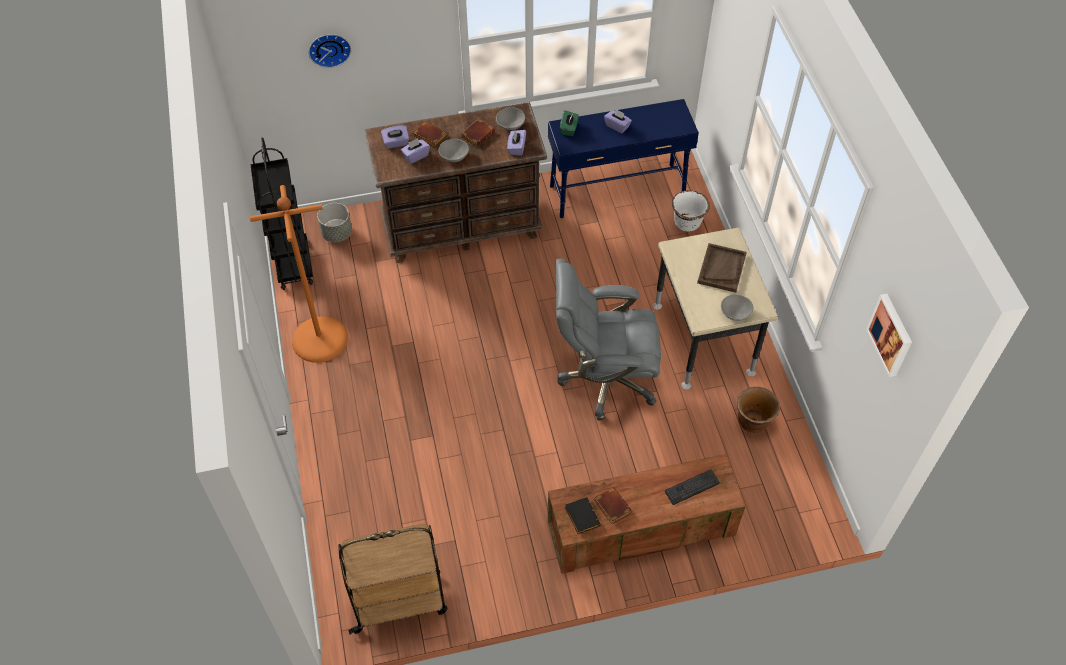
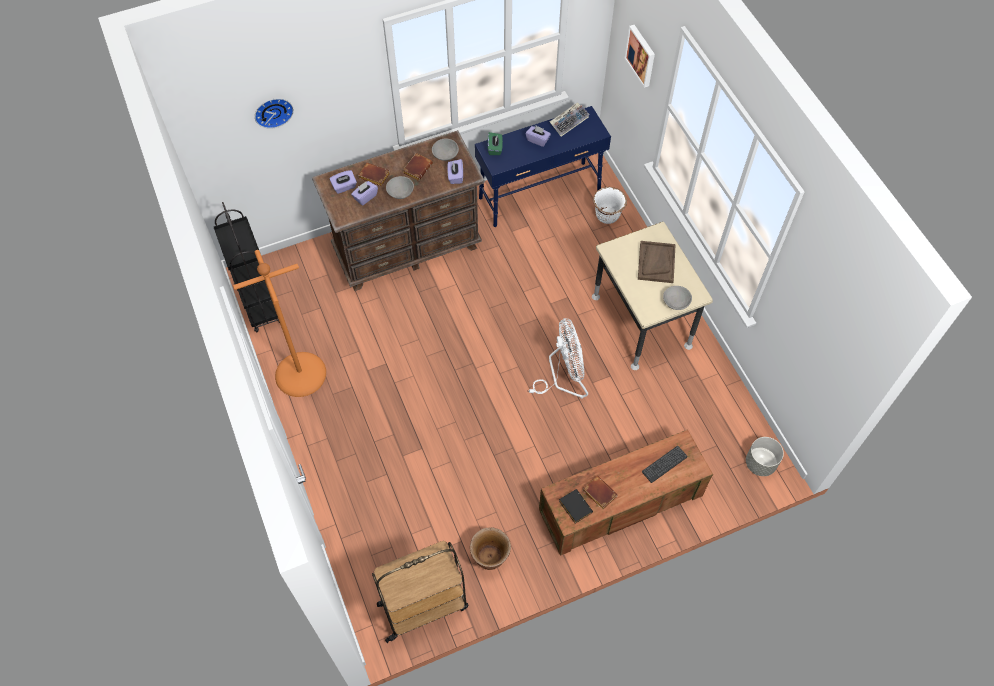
camera: 10 degrees left, 5 degrees up
grey planter [317,203,352,242] -> grey planter moved to [746,437,784,476]
grey office chair [556,258,661,420] -> white fan [528,318,588,399]
brown planter [737,387,780,433] -> brown planter moved to [470,527,511,570]
picture [866,294,912,377] -> picture moved to [625,25,655,88]
none -> keyboard [550,102,590,137]

